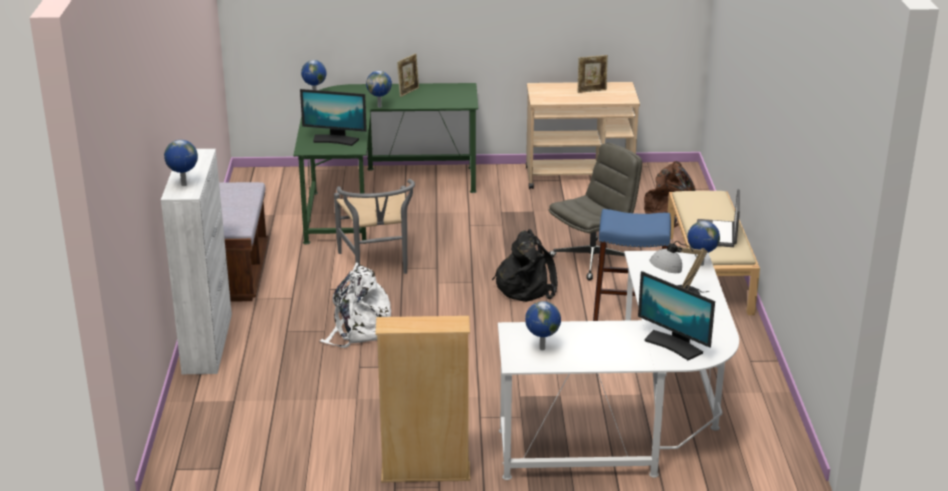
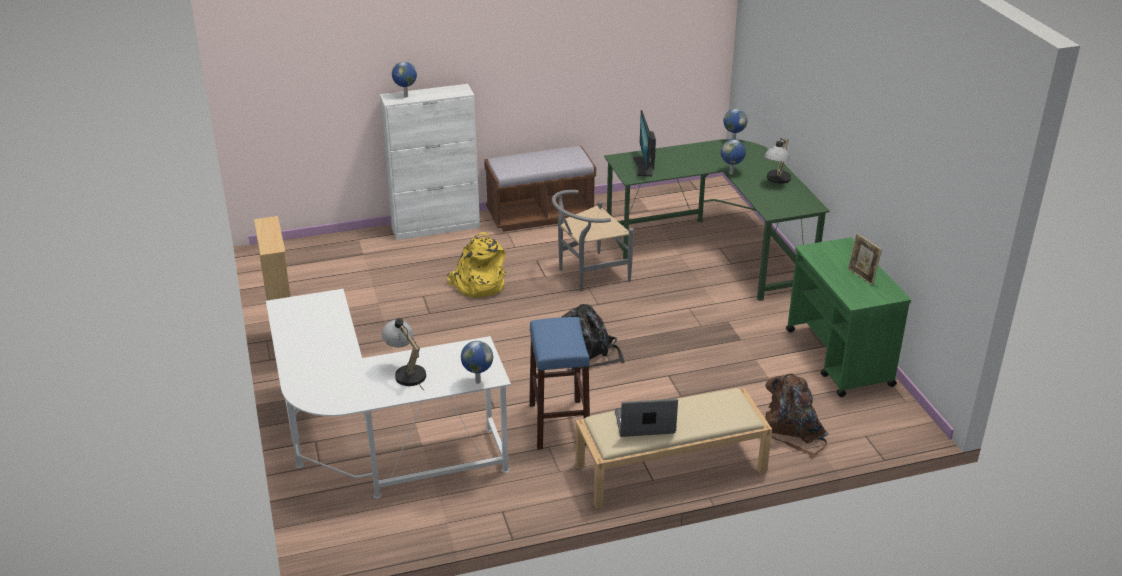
camera: 75 degrees right, 5 degrees up
white backpack [320,262,391,348] -> yellow backpack [447,232,506,298]
picture frame [397,53,419,97] -> table lamp [764,138,791,184]
globe [525,301,561,350] -> none
beige cart [526,82,640,189] -> green cart [786,237,911,397]
grey office chair [549,143,642,281] -> none
monitor [638,271,715,360] -> none

